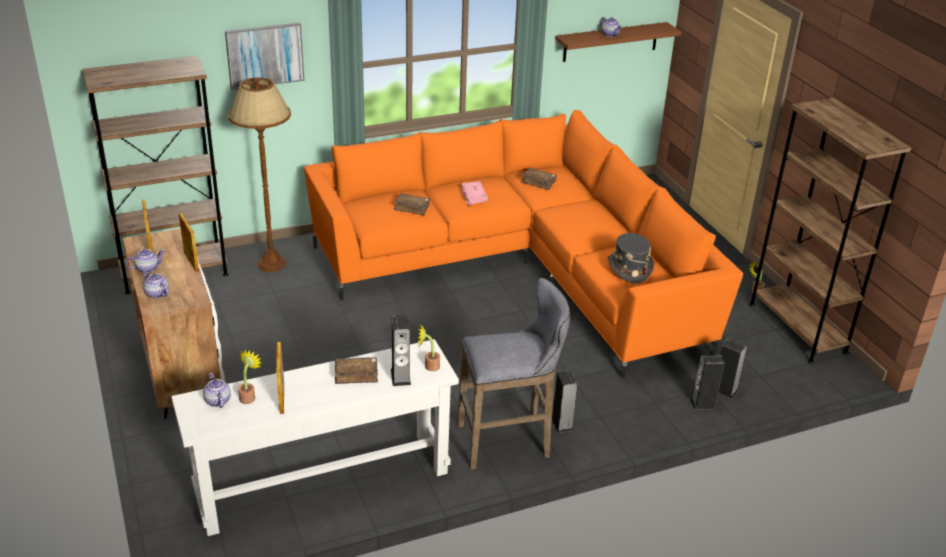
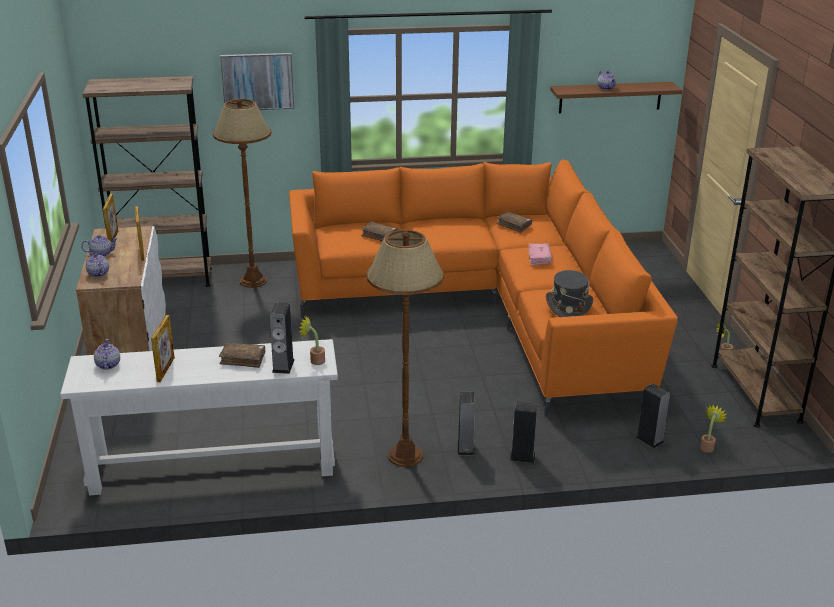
camera: 15 degrees right, 5 degrees down
potted plant [238,350,262,404] -> potted plant moved to [700,405,727,453]
grey stool [457,278,570,470] -> brown floor lamp [366,230,444,467]
pink book [461,181,488,205] -> pink book moved to [528,243,552,265]
speaker [690,355,724,410] -> speaker moved to [510,402,538,463]

